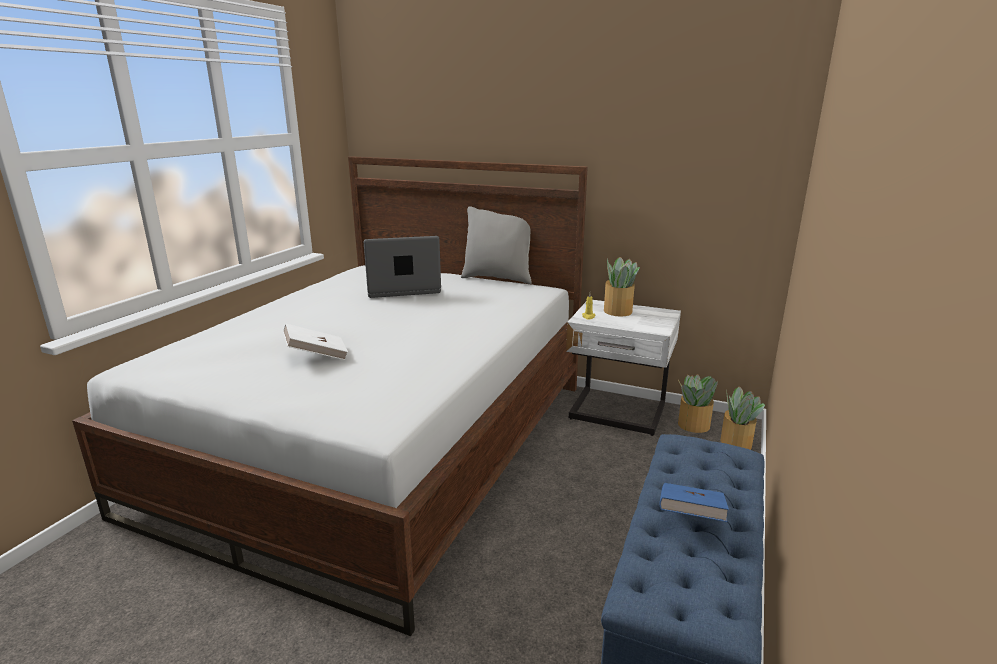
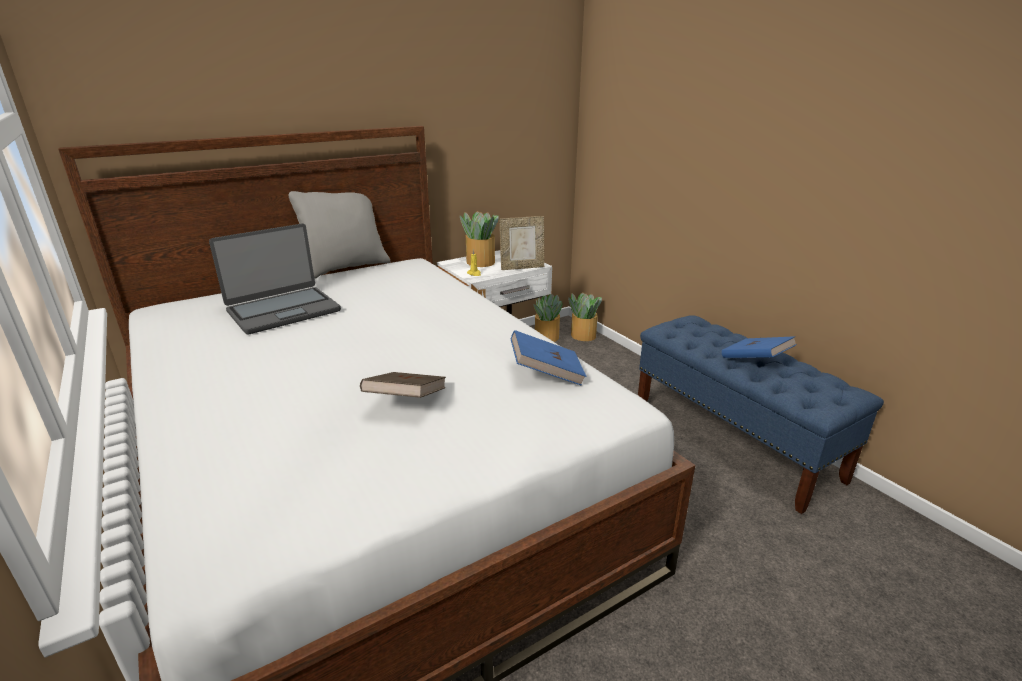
camera: 55 degrees left, 5 degrees up
white book [283,324,348,360] -> brown book [360,372,446,398]
laptop [364,236,441,298] -> laptop turned 150 degrees counterclockwise [209,224,341,334]
none -> picture frame [499,216,544,270]
none -> blue book [511,330,587,386]

